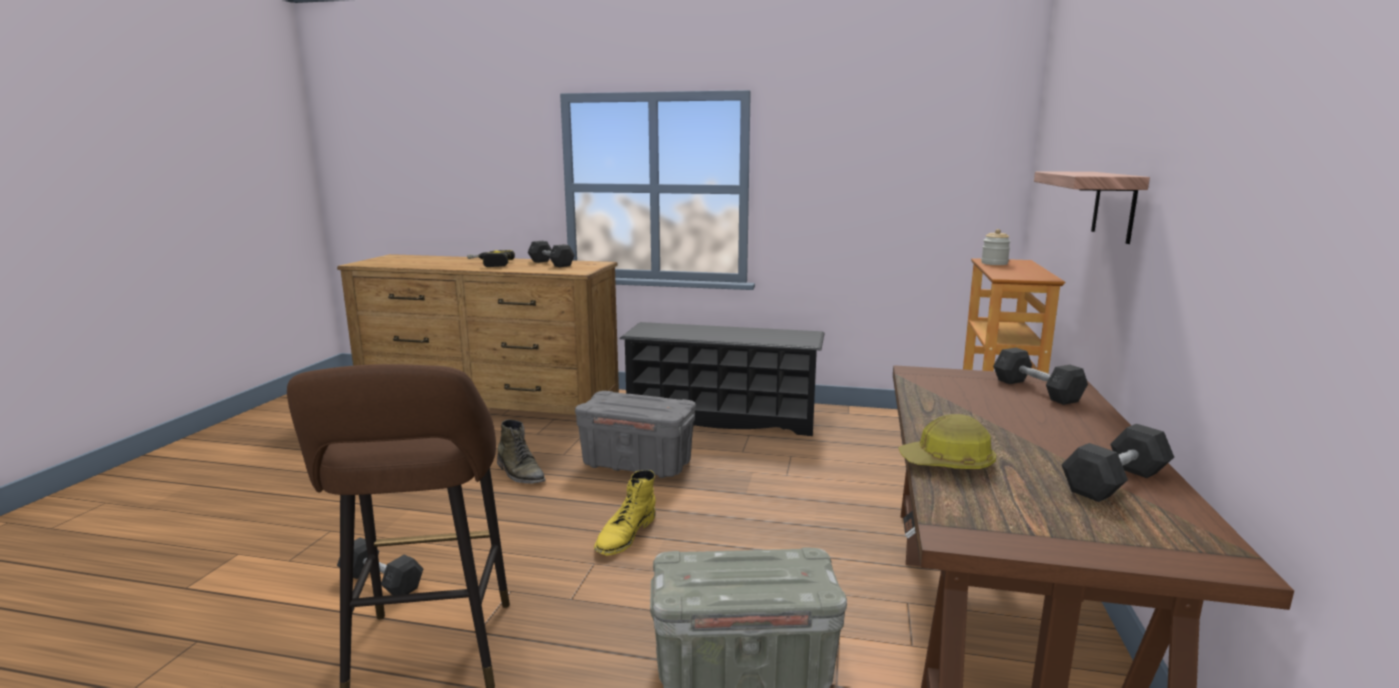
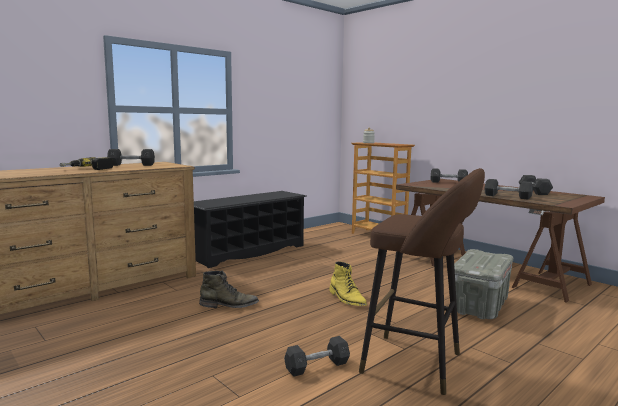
camera: 55 degrees left, 5 degrees down
grey storage box [575,391,696,478] -> none
hard hat [899,414,996,469] -> grey dumbbell [485,179,533,199]
shelf [1034,171,1150,244] -> none

